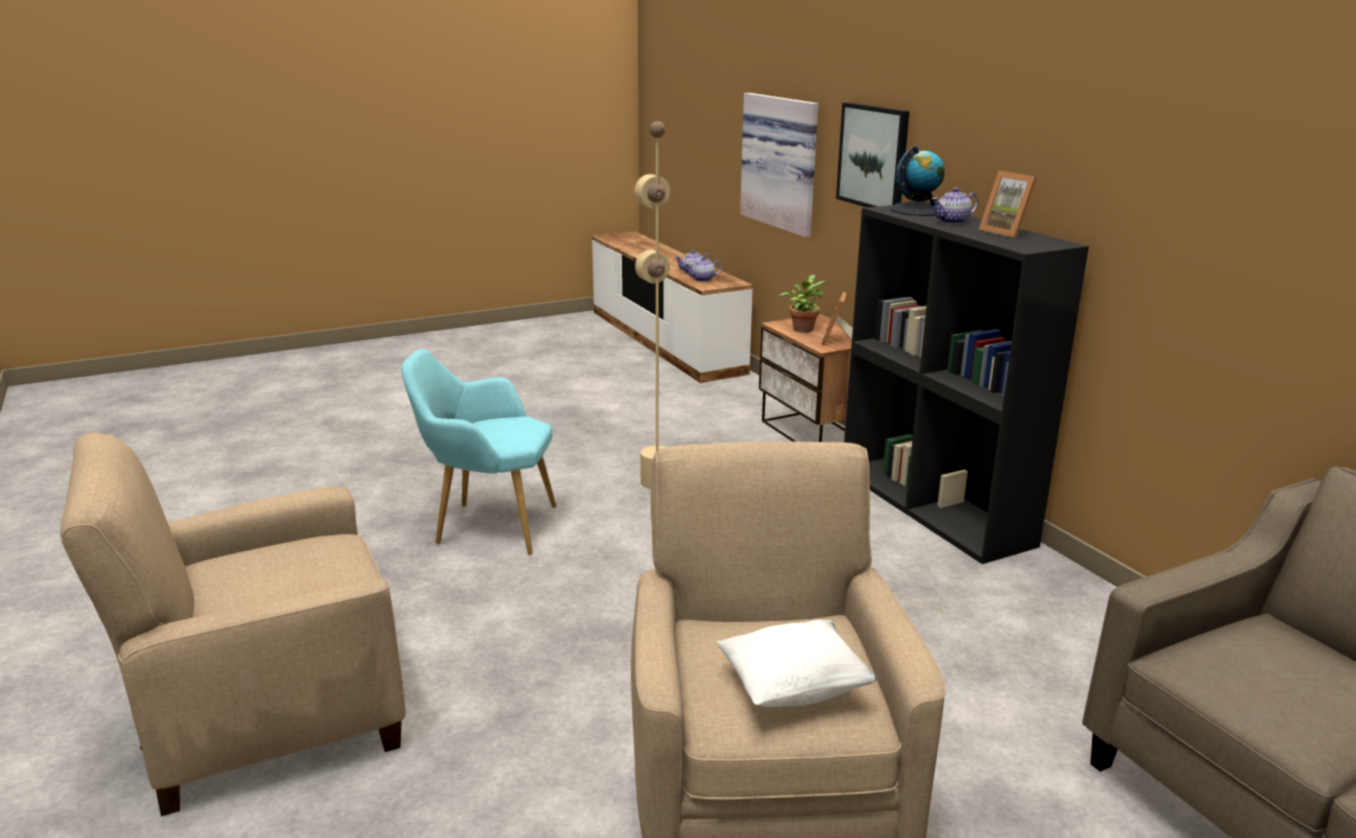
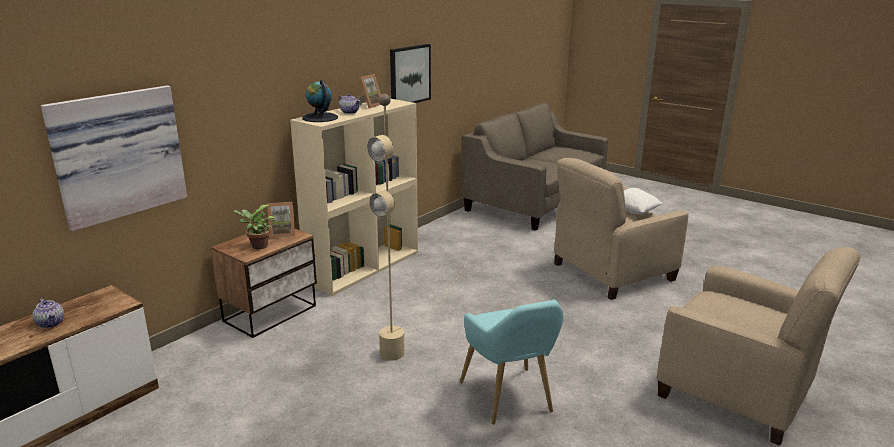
camera: 115 degrees left, 0 degrees up
teapot [685,257,722,282] -> none
picture [836,102,909,207] -> picture moved to [390,44,431,103]
black bookcase [844,205,1089,564] -> beige bookcase [290,99,418,296]

